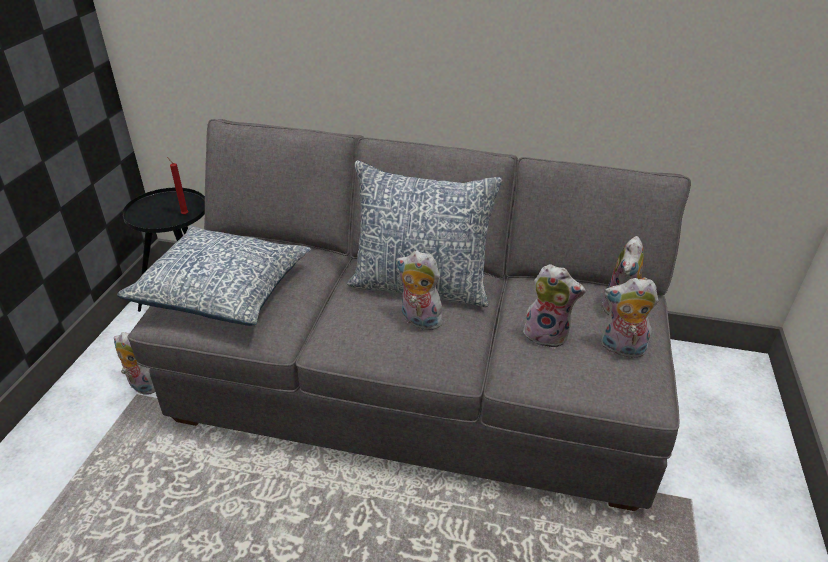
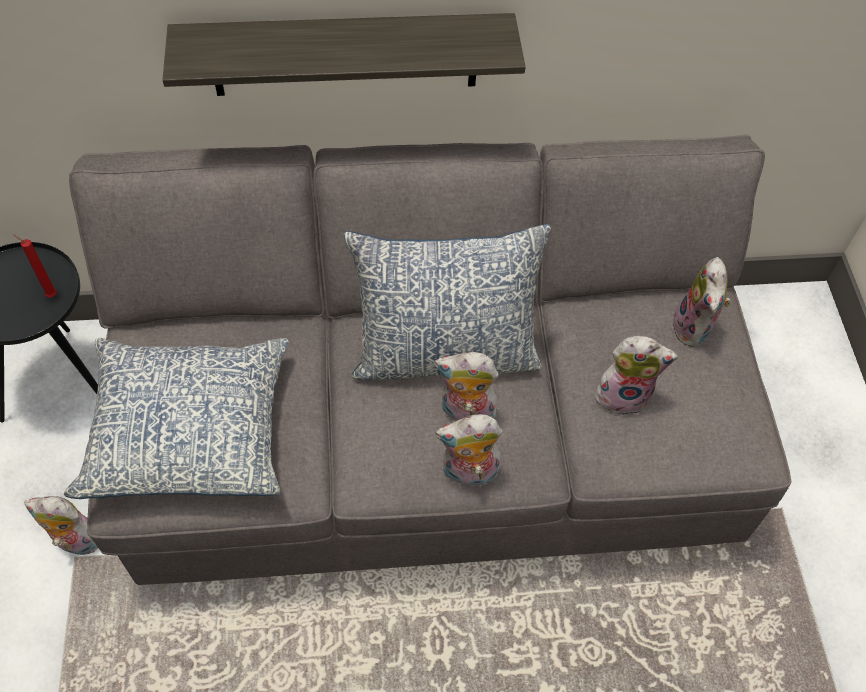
camera: 20 degrees left, 20 degrees up
plush toy [601,278,658,361] -> plush toy moved to [435,414,502,486]
none -> shelf [162,13,526,96]

